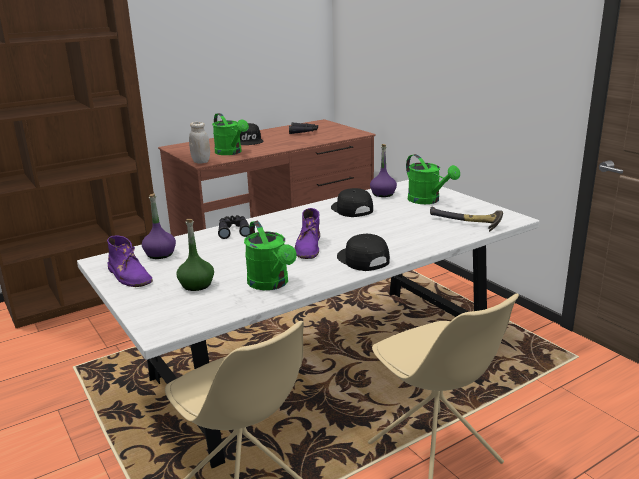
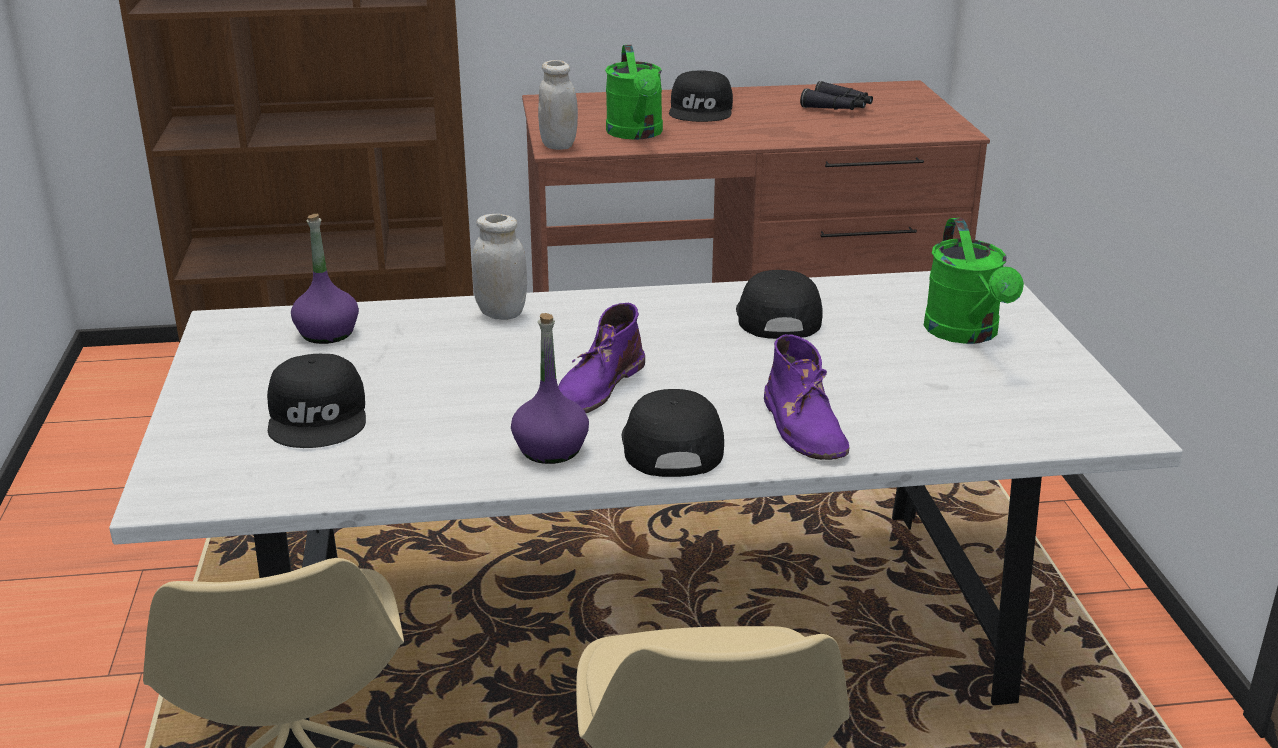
camera: 25 degrees right, 5 degrees up
purple boot [107,235,153,287] -> purple boot moved to [764,334,850,460]
green bottle [177,219,214,291] -> black cap [267,354,366,448]
black binoculars [218,215,250,239] -> white jar [472,214,527,320]
green watering can [244,221,297,290] -> none
purple bottle [370,144,397,197] -> purple bottle moved to [511,313,589,464]
hammer [430,206,503,232] -> none

